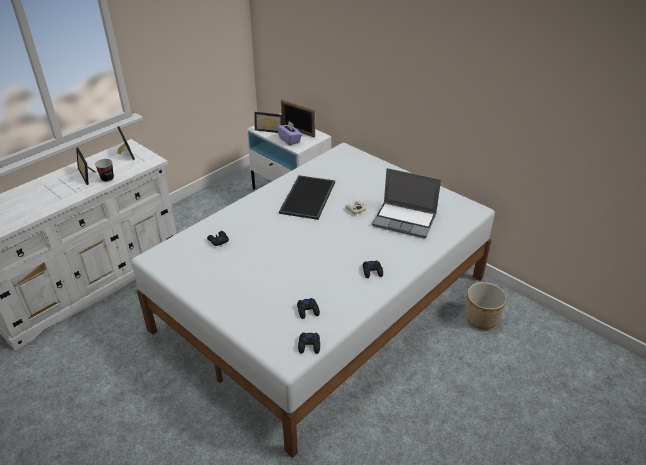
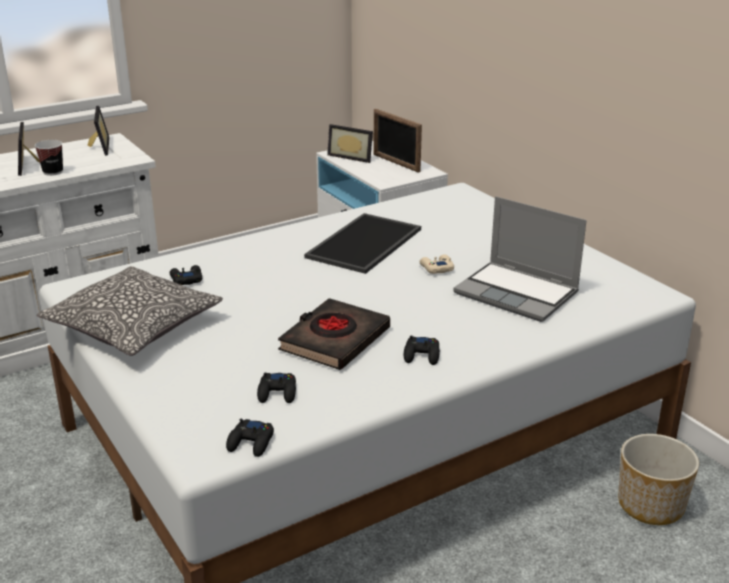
camera: 15 degrees right, 10 degrees down
purple tissue box [277,121,302,145] -> none
none -> pillow [36,266,223,356]
none -> black book [278,298,390,370]

